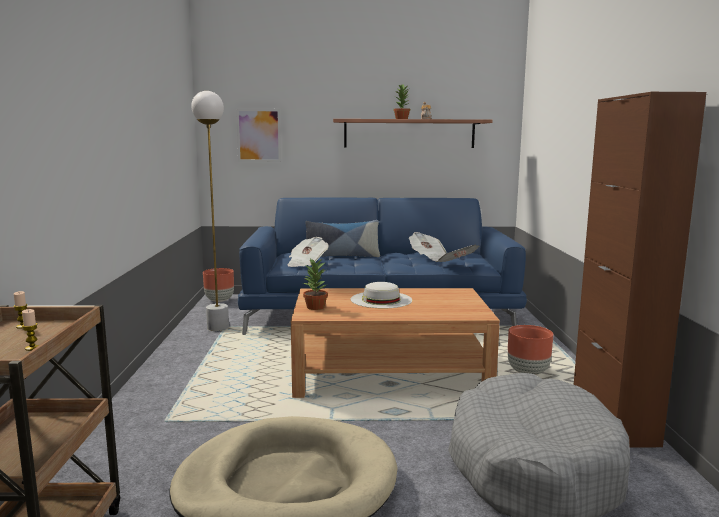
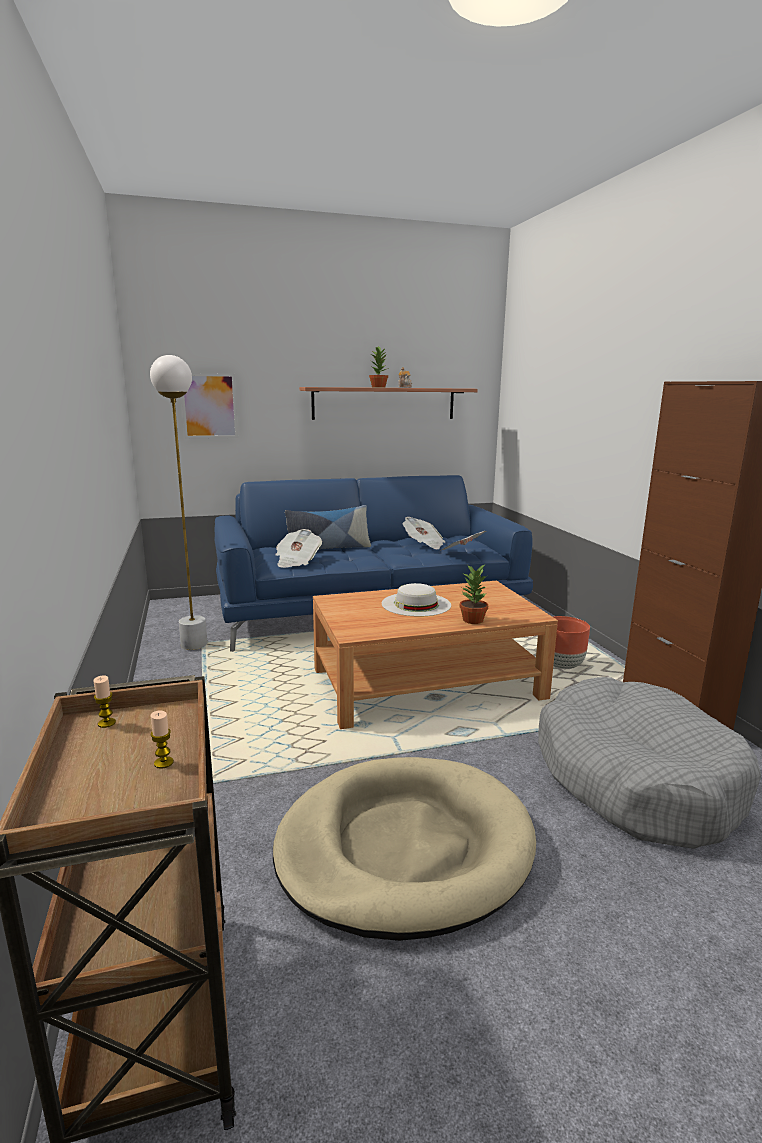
camera: 15 degrees left, 5 degrees up
brown planter [203,268,234,302] -> none
potted plant [303,258,328,310] -> potted plant moved to [460,565,488,624]

